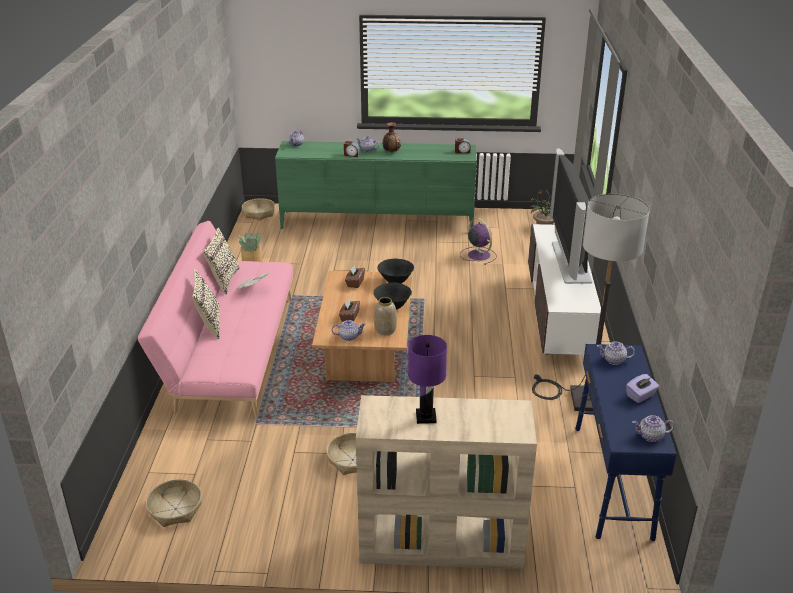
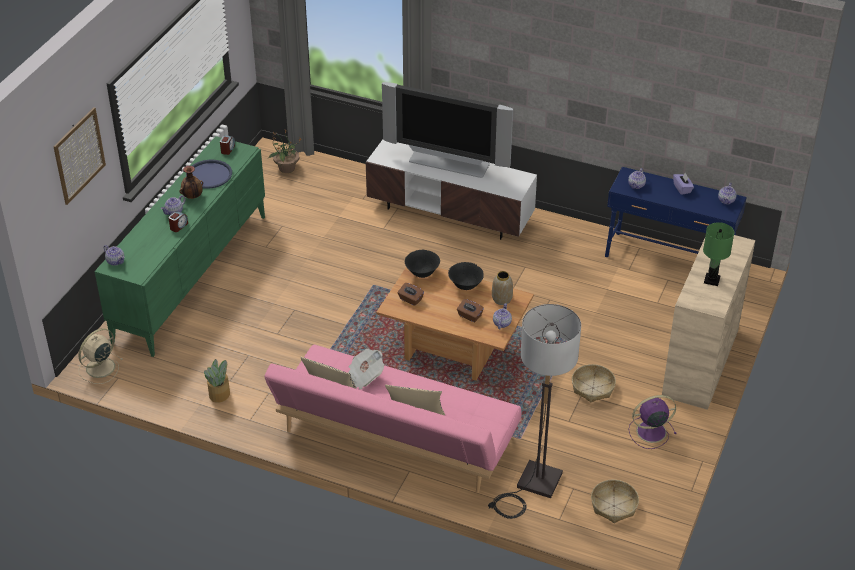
camera: 70 degrees left, 10 degrees up
basket [242,198,275,221] -> beige fan [78,328,123,384]
purple table lamp [408,335,447,424] -> green table lamp [703,222,734,286]
purple fan [460,218,497,265] -> purple fan moved to [629,395,676,449]
floor lamp [532,194,650,412] -> floor lamp moved to [488,304,581,519]
none -> picture [53,107,106,205]
none -> blue tray [186,160,232,189]

